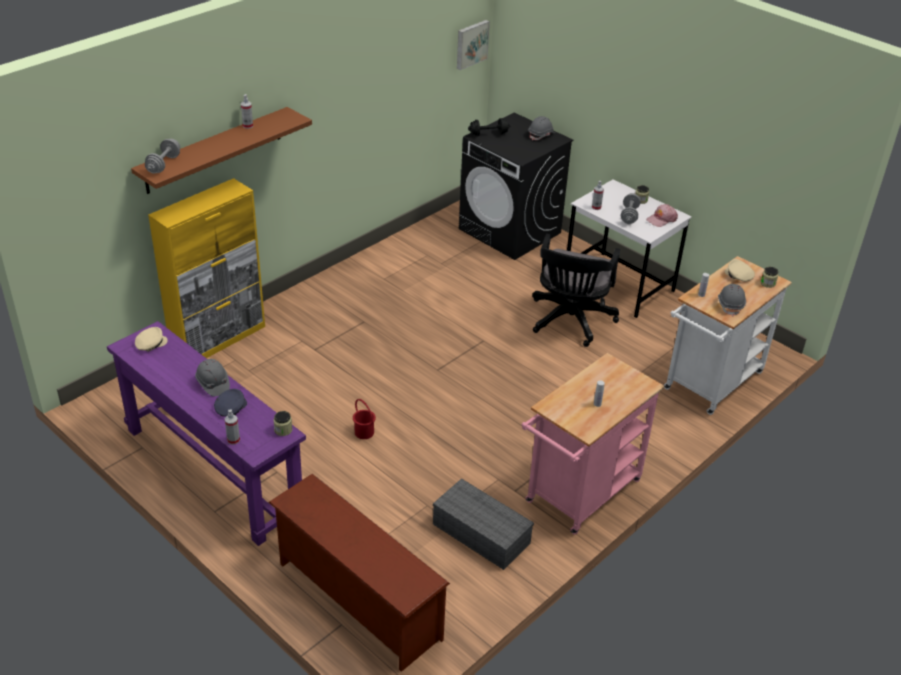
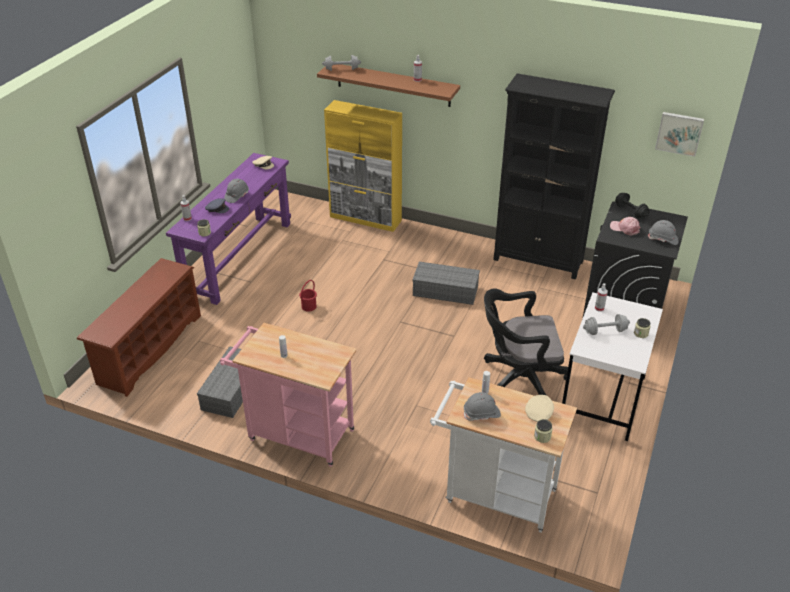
camera: 70 degrees right, 0 degrees up
pink cap [646,204,678,227] -> pink cap moved to [610,217,640,235]
none -> grey storage box [412,262,480,305]
none -> black bookcase [493,74,615,279]

